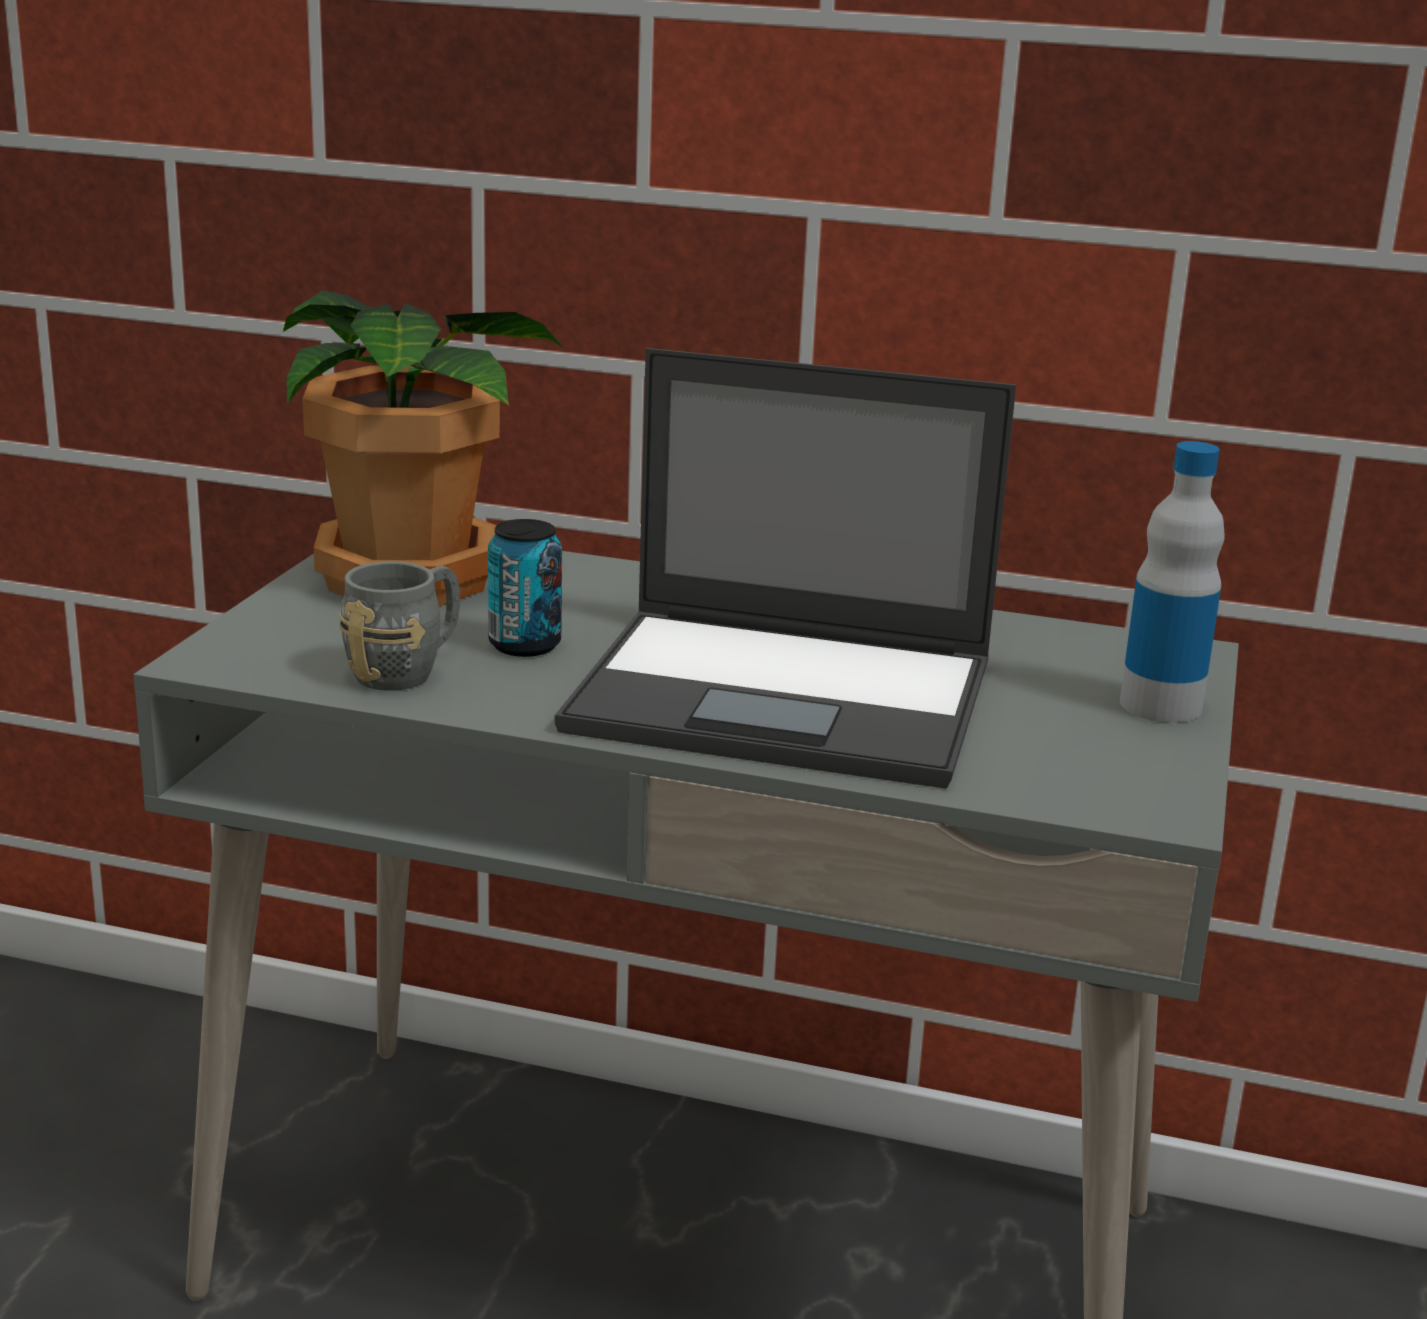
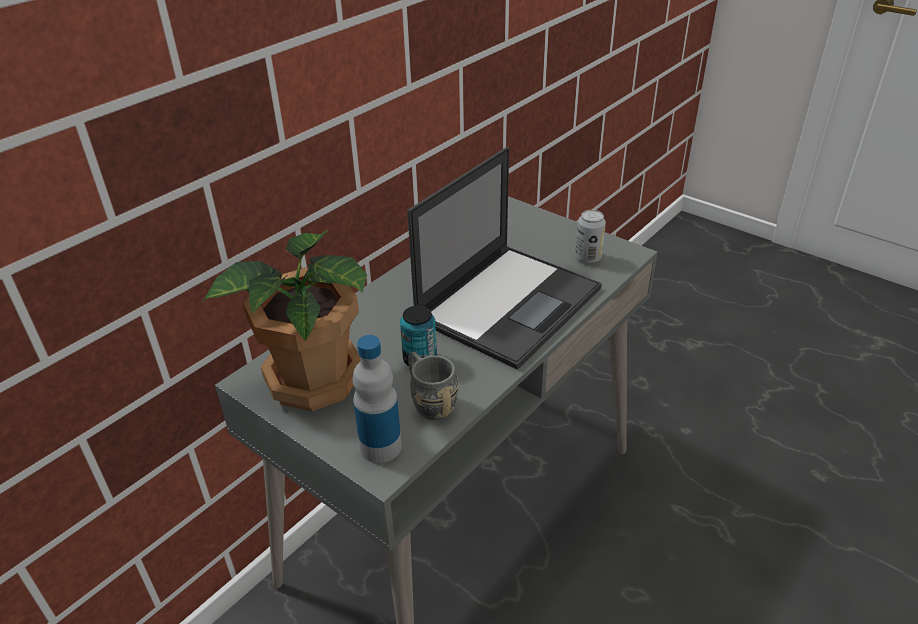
camera: 65 degrees left, 15 degrees up
bottle [1120,441,1225,723] -> bottle moved to [353,335,402,463]
none -> can [575,210,606,263]

